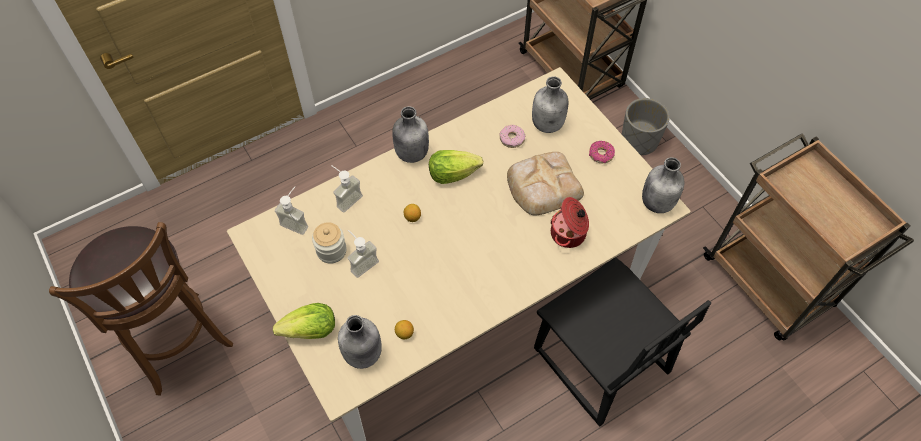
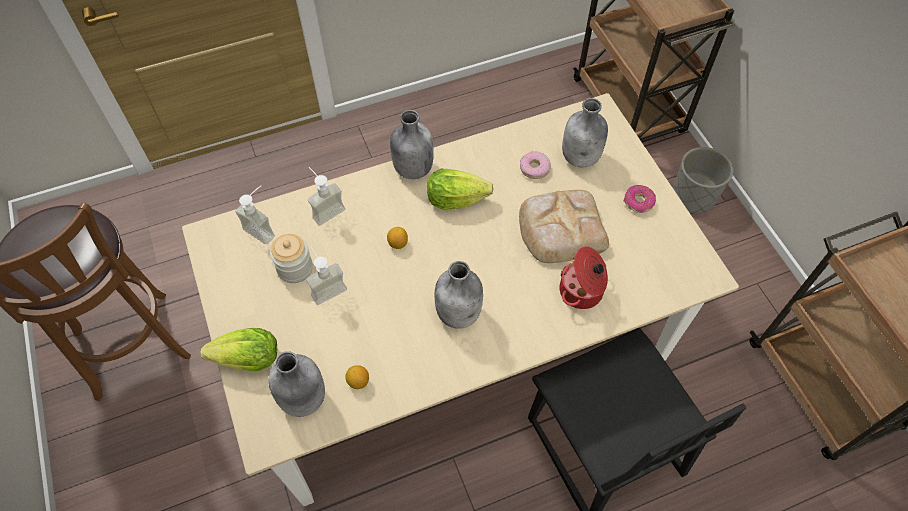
camera: 10 degrees right, 0 degrees up
grey bottle [642,157,685,213] -> grey bottle moved to [435,261,483,329]

